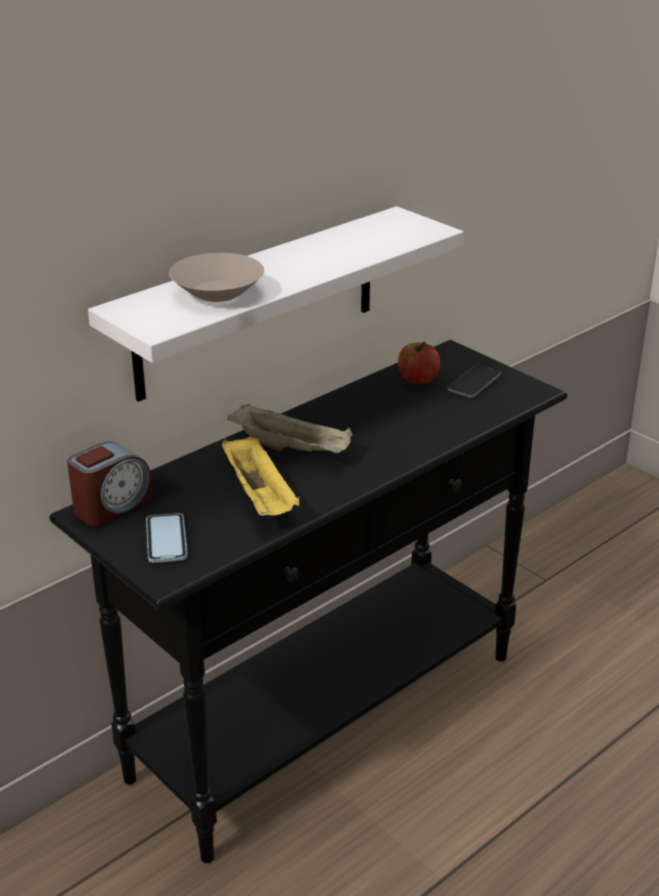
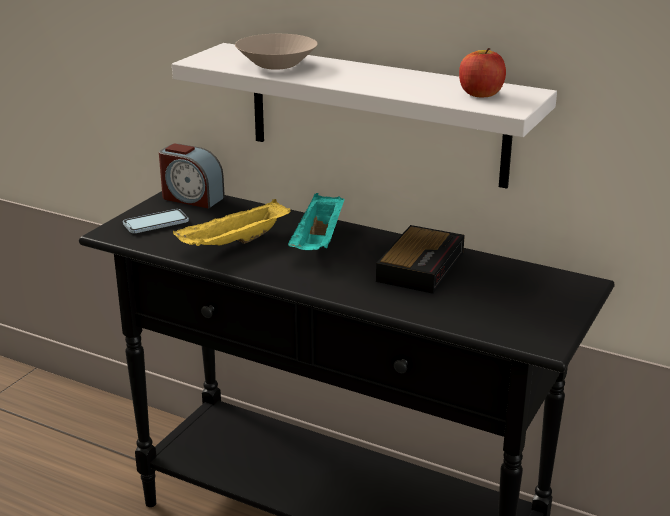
camera: 70 degrees right, 5 degrees down
beige tray [227,403,353,453] -> turquoise tray [288,193,345,250]
apple [398,341,440,384] -> apple moved to [459,48,506,97]
phone [448,365,501,398] -> none
none -> alarm clock [376,225,465,294]

